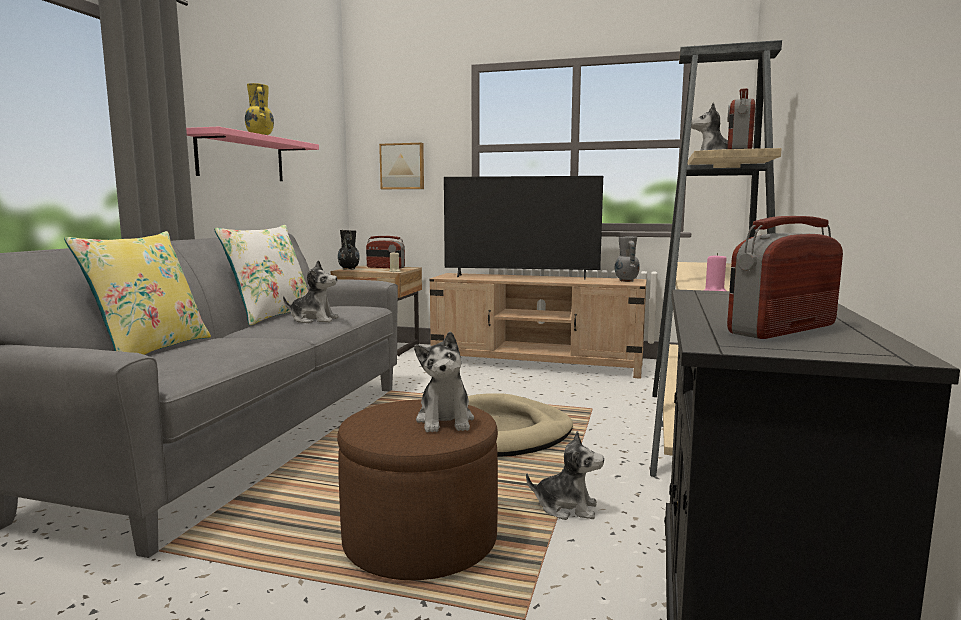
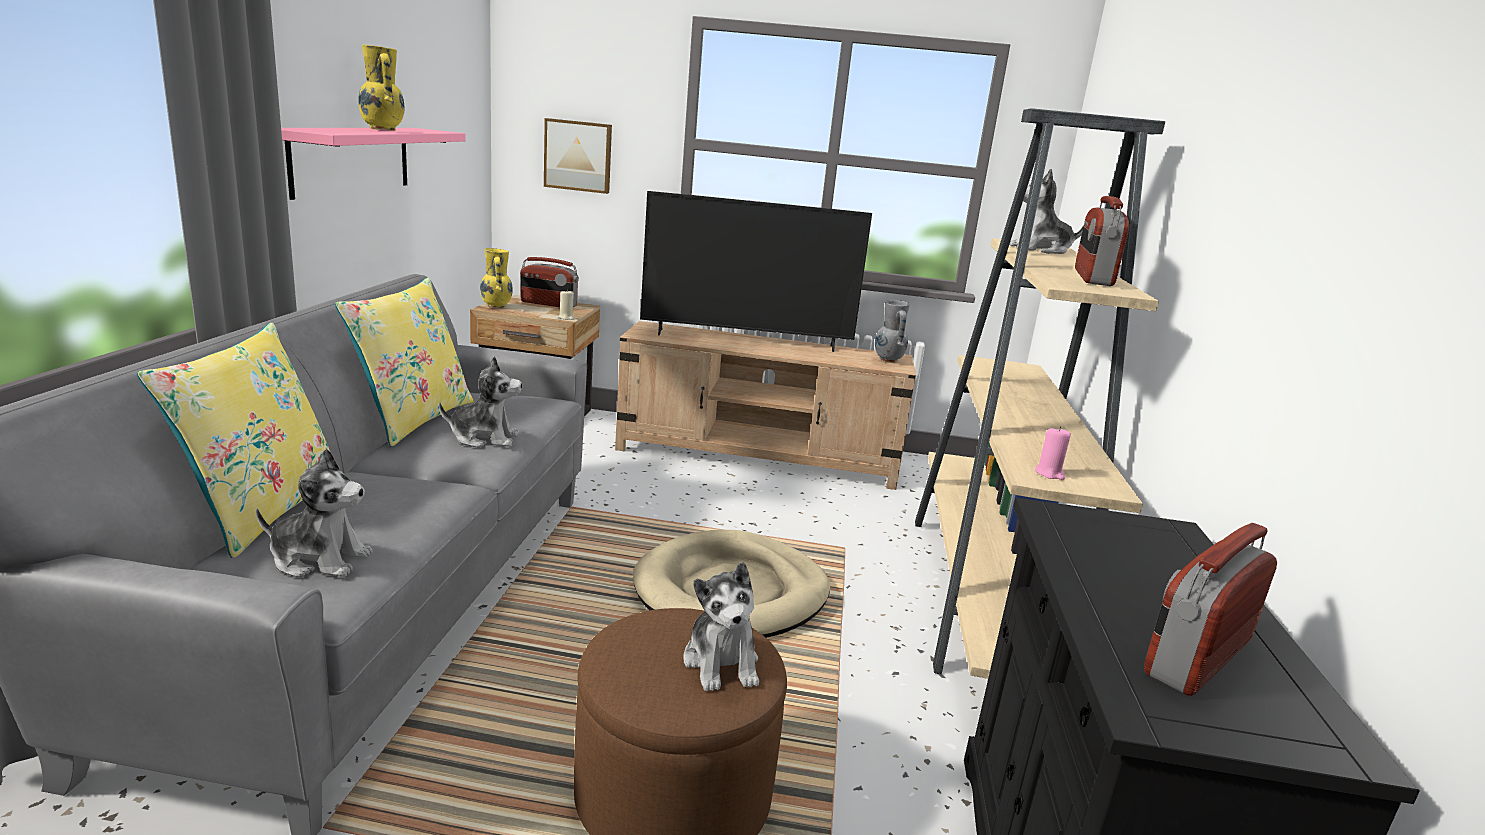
camera: 10 degrees left, 10 degrees up
white pillow [214,225,308,326] -> yellow pillow [335,278,473,446]
black vase [338,230,360,270] -> yellow vase [480,248,513,308]
plush toy [526,431,604,520] -> plush toy moved to [256,448,372,578]

